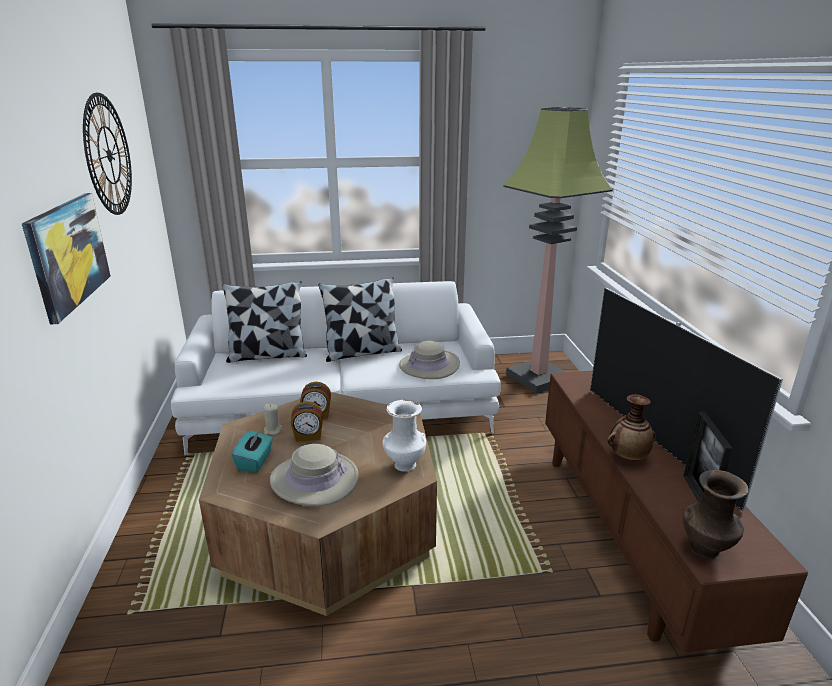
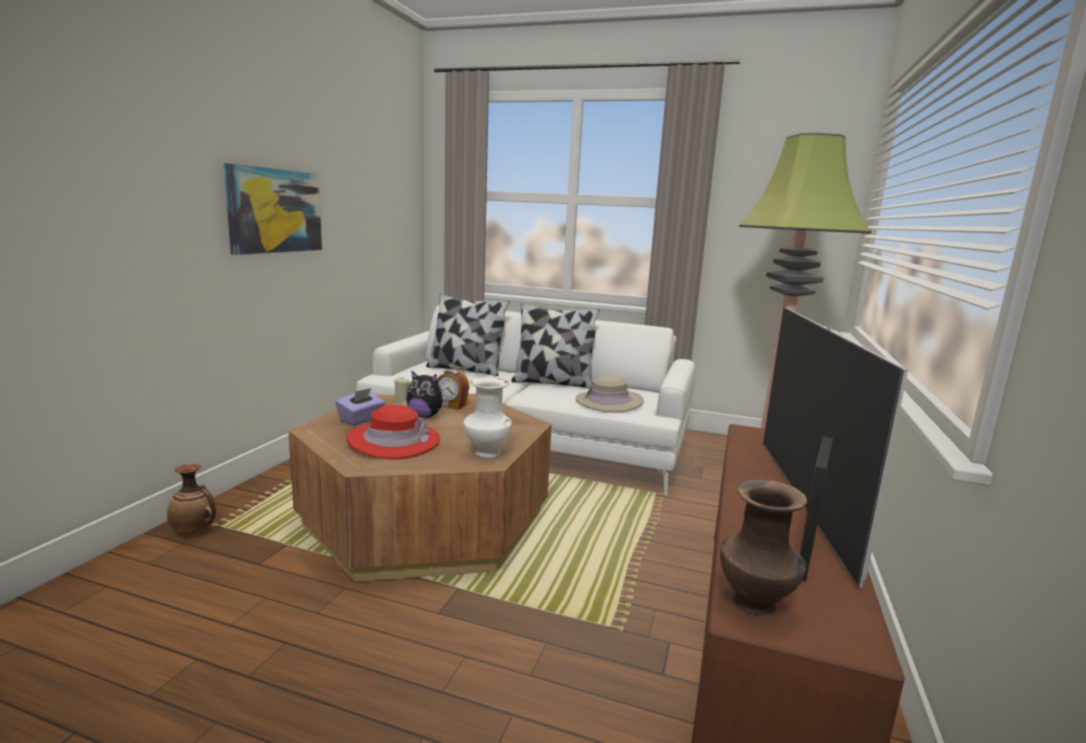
camera: 25 degrees right, 10 degrees down
wall clock [83,93,132,215] -> none
turquoise tissue box [232,430,273,472] -> purple tissue box [335,388,385,426]
beige hat [270,444,359,506] -> red hat [346,405,440,459]
alarm clock [291,401,323,442] -> plush toy [406,370,449,418]
vase [607,394,656,460] -> vase moved to [167,464,216,533]

